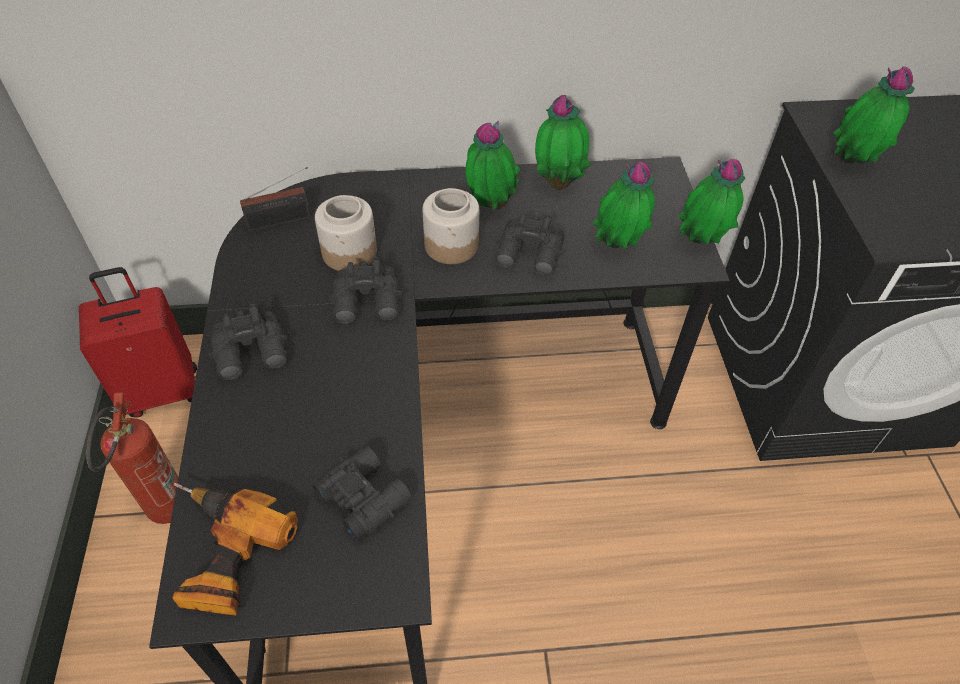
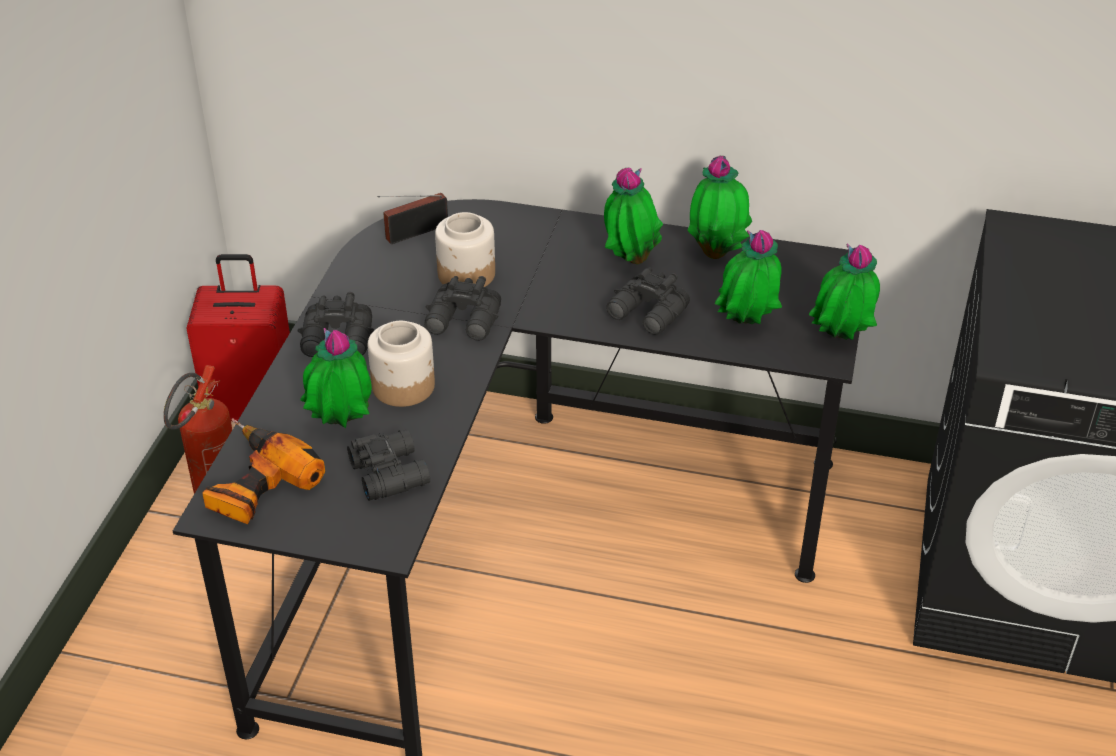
camera: 20 degrees right, 10 degrees down
radio [240,167,310,231] -> radio turned 150 degrees clockwise [377,193,448,244]
jar [423,188,479,264] -> jar moved to [368,321,435,407]
potted plant [833,66,915,163] -> potted plant moved to [300,328,372,428]

